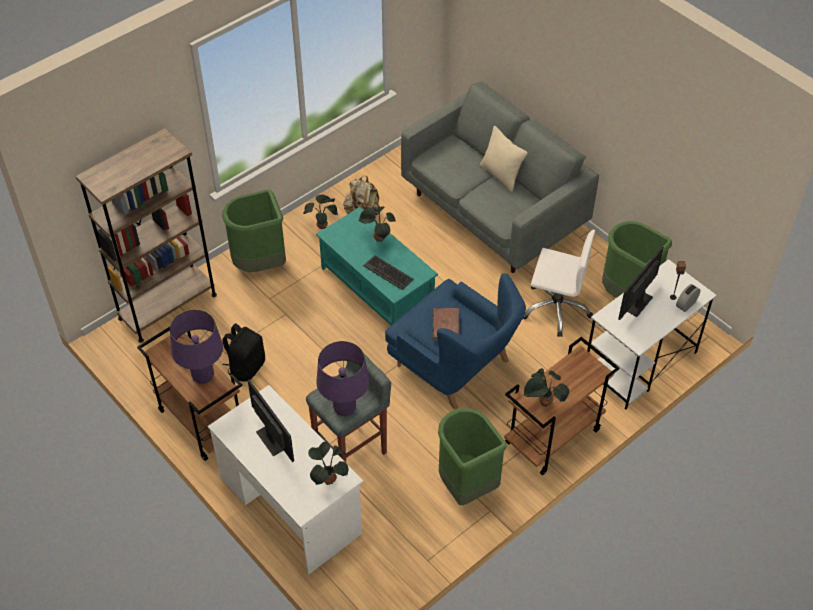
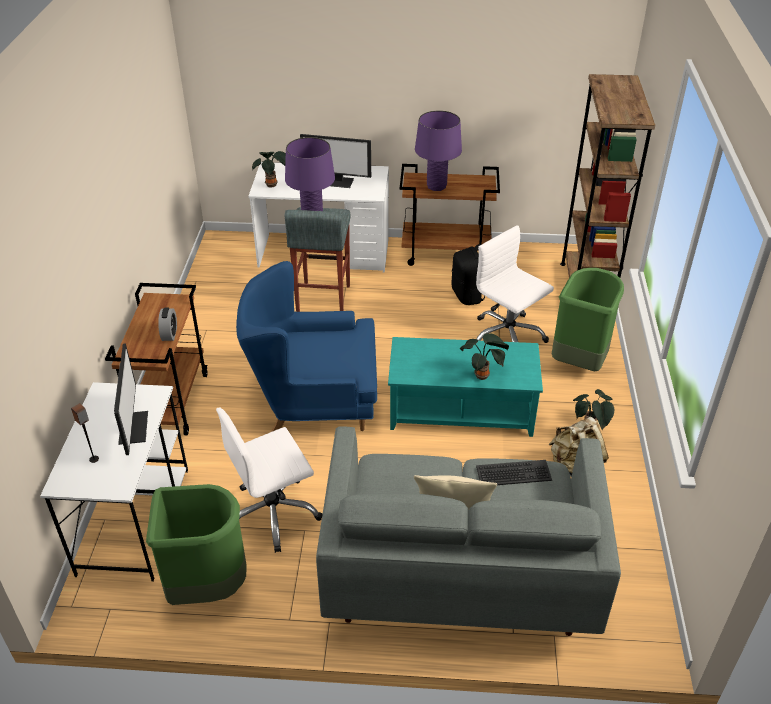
camera: 135 degrees right, 10 degrees down
keyboard [363,255,414,290] -> keyboard moved to [476,460,552,485]
brown book [433,308,460,341] -> none
green trash can [438,408,507,505] -> none
potted plant [524,368,569,407] -> none
alarm clock [676,284,700,312] -> alarm clock moved to [158,308,177,341]
none -> white office chair [476,225,554,343]

